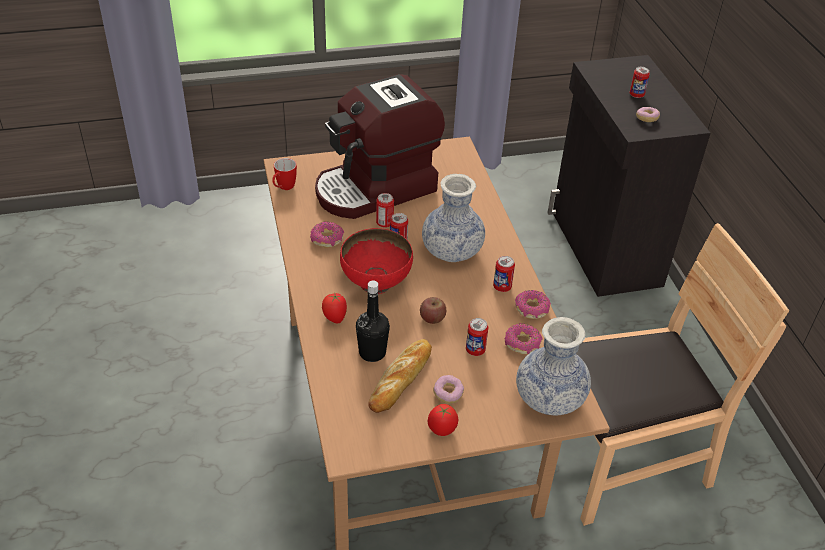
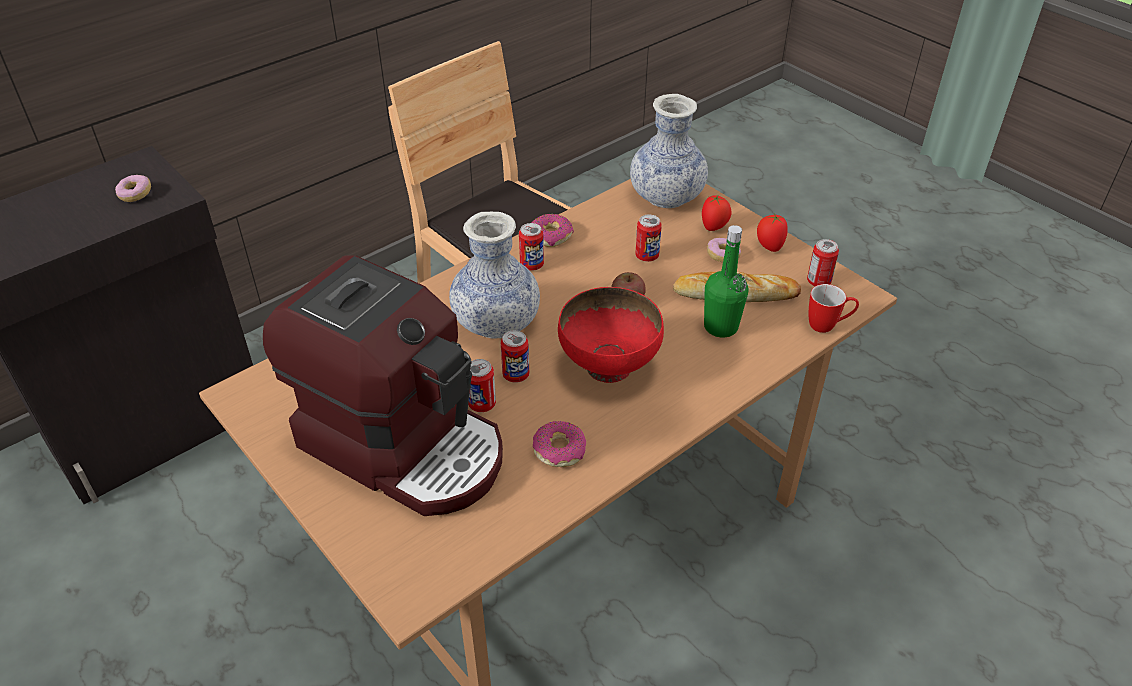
camera: 115 degrees left, 0 degrees up
mug [272,158,297,190] -> mug moved to [809,284,859,333]
tomato [322,293,347,323] -> tomato moved to [702,194,731,231]
black bottle [356,281,390,362] -> green bottle [704,225,749,338]
donut [505,323,542,354] -> none
can [630,67,650,98] -> can moved to [807,239,839,286]

